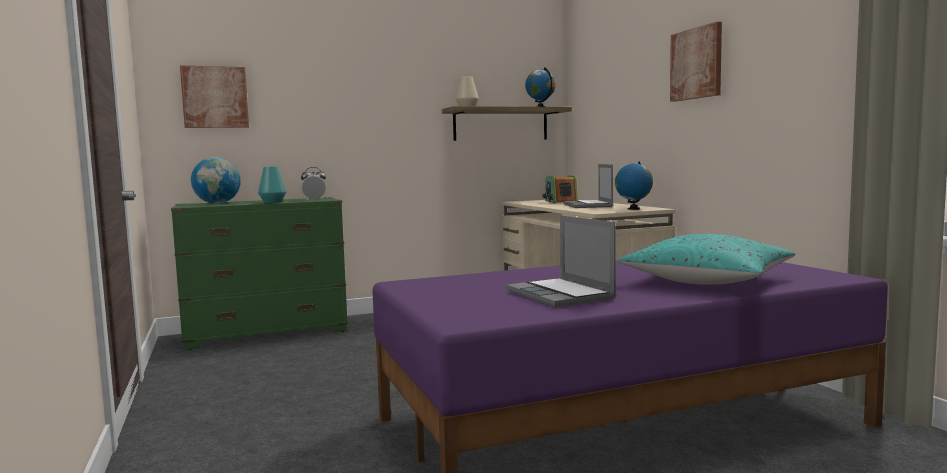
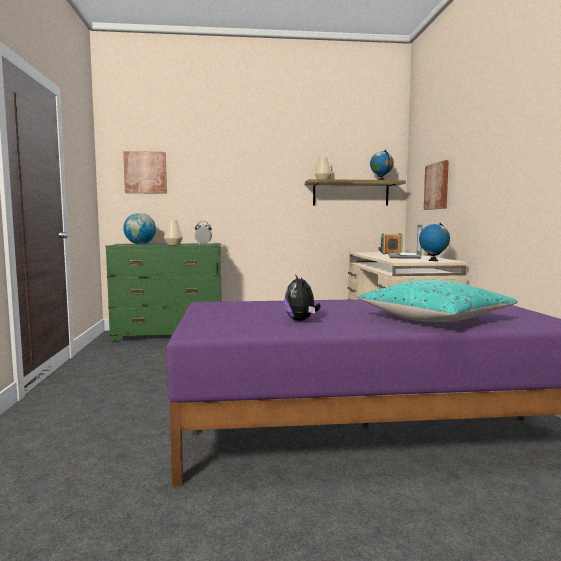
camera: 15 degrees right, 0 degrees up
turquoise vase [258,166,286,203] -> beige vase [164,220,183,245]
laptop [506,215,616,307] -> plush toy [284,274,321,321]
picture [670,22,722,102] -> picture moved to [424,160,449,210]

